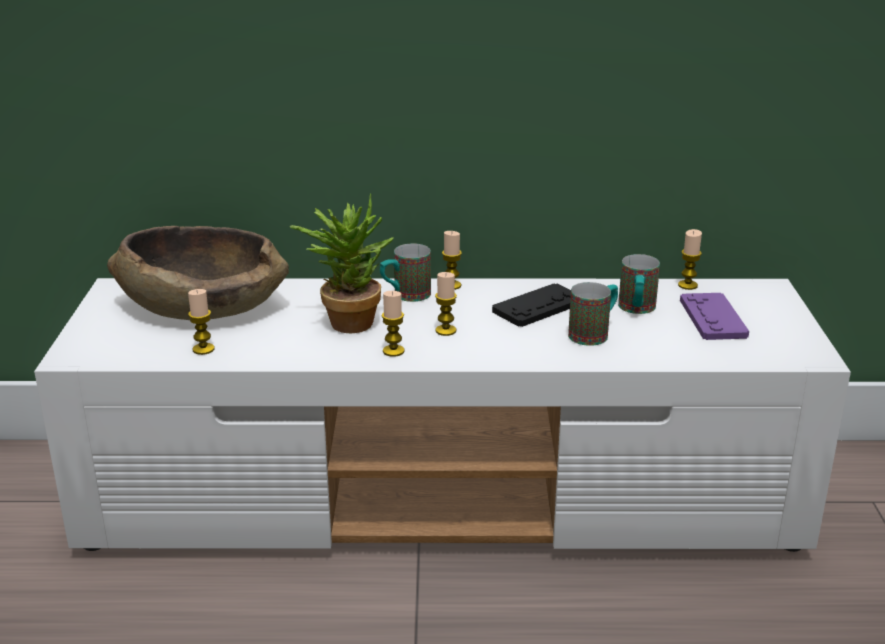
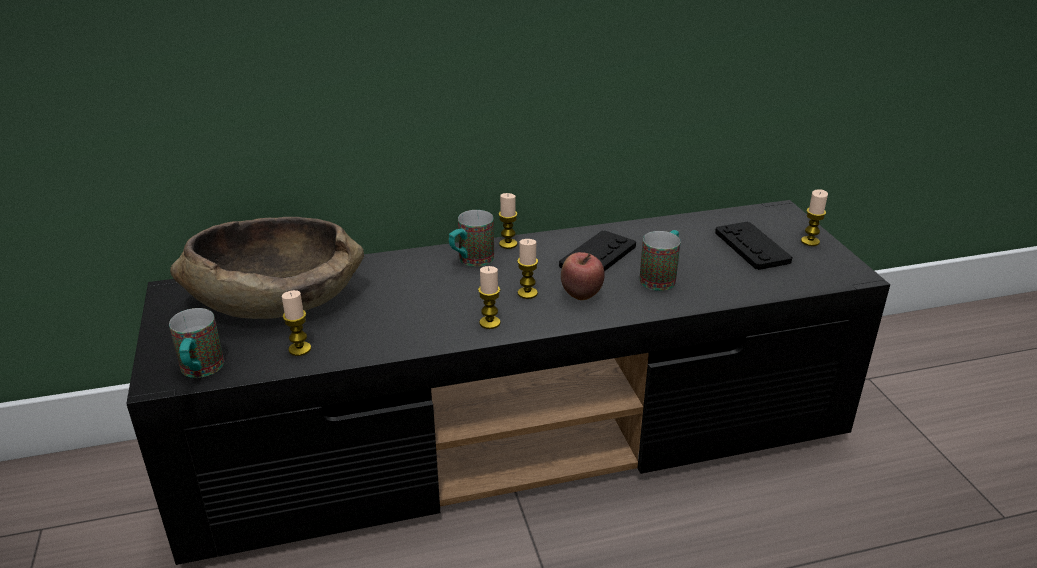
camera: 15 degrees left, 5 degrees up
white tv stand [34,278,851,552] -> black tv stand [126,200,890,565]
potted plant [290,193,394,333] -> none
mug [618,254,660,314] -> mug moved to [169,308,224,378]
candle [678,229,702,290] -> candle moved to [801,189,828,246]
purple game controller [680,293,749,340] -> black game controller [715,222,792,270]
none -> apple [561,252,605,300]

